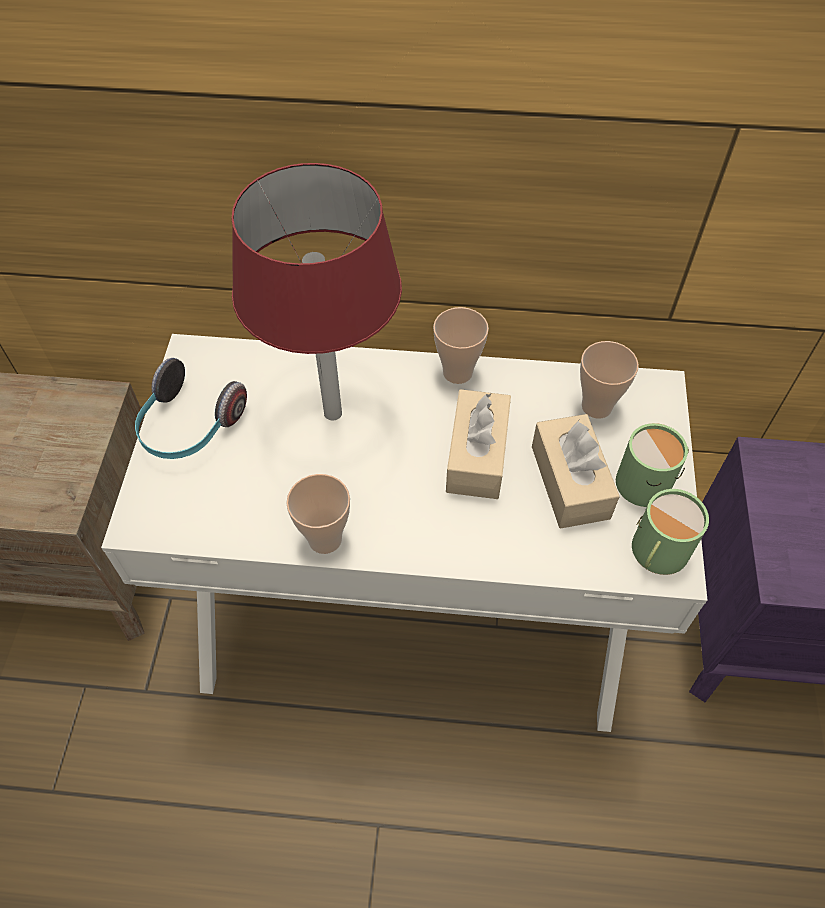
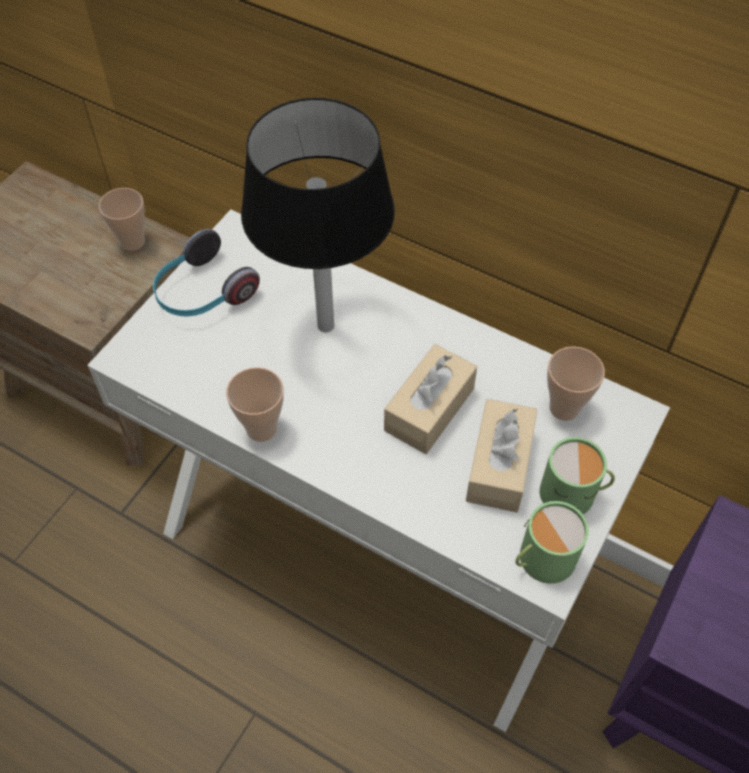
camera: 25 degrees right, 0 degrees up
red table lamp [232,163,402,420] -> black table lamp [241,98,395,332]
cup [433,307,489,384] -> cup moved to [99,188,145,251]

